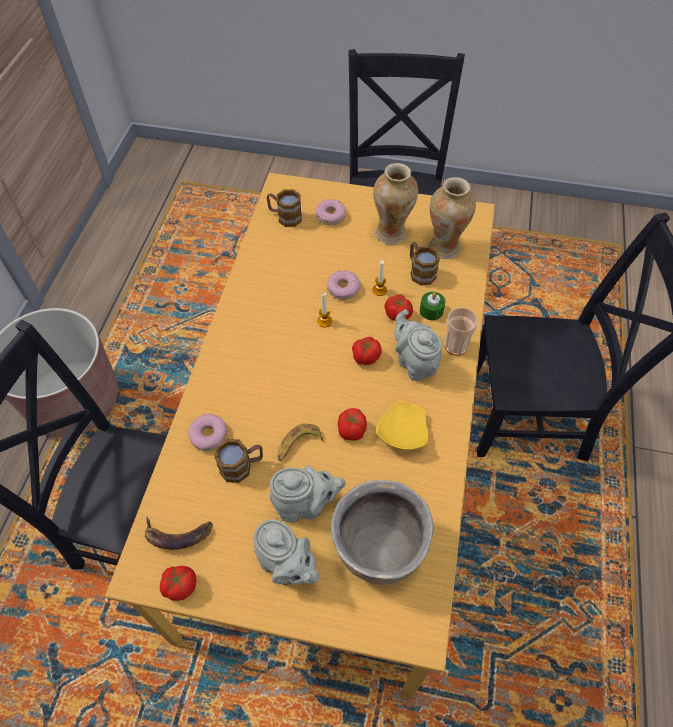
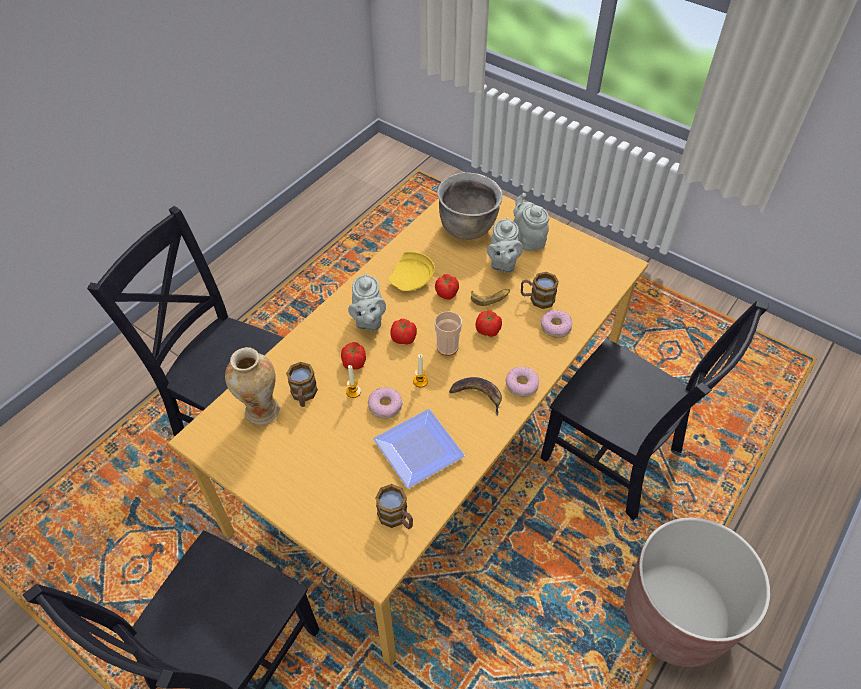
camera: 155 degrees left, 5 degrees down
banana [145,517,212,550] -> banana moved to [449,377,502,416]
tomato [160,566,196,601] -> tomato moved to [475,310,502,337]
grey teapot [269,465,346,523] -> grey teapot turned 105 degrees counterclockwise [487,217,523,273]
donut [316,199,346,225] -> donut moved to [506,367,539,397]
vase [373,163,418,245] -> none
green candle [420,292,445,320] -> none
cup [444,308,478,356] -> cup moved to [435,311,462,356]
none -> plate [373,409,465,489]

